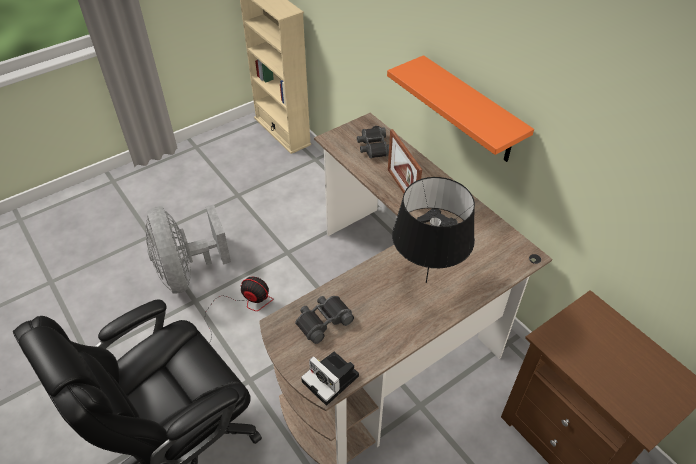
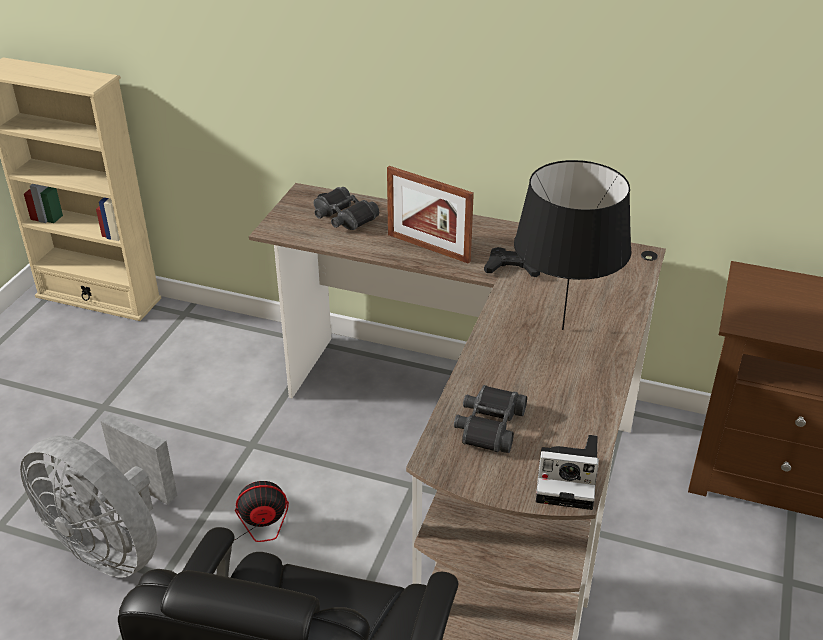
camera: 35 degrees left, 10 degrees down
orange shelf [387,55,534,162] -> none

